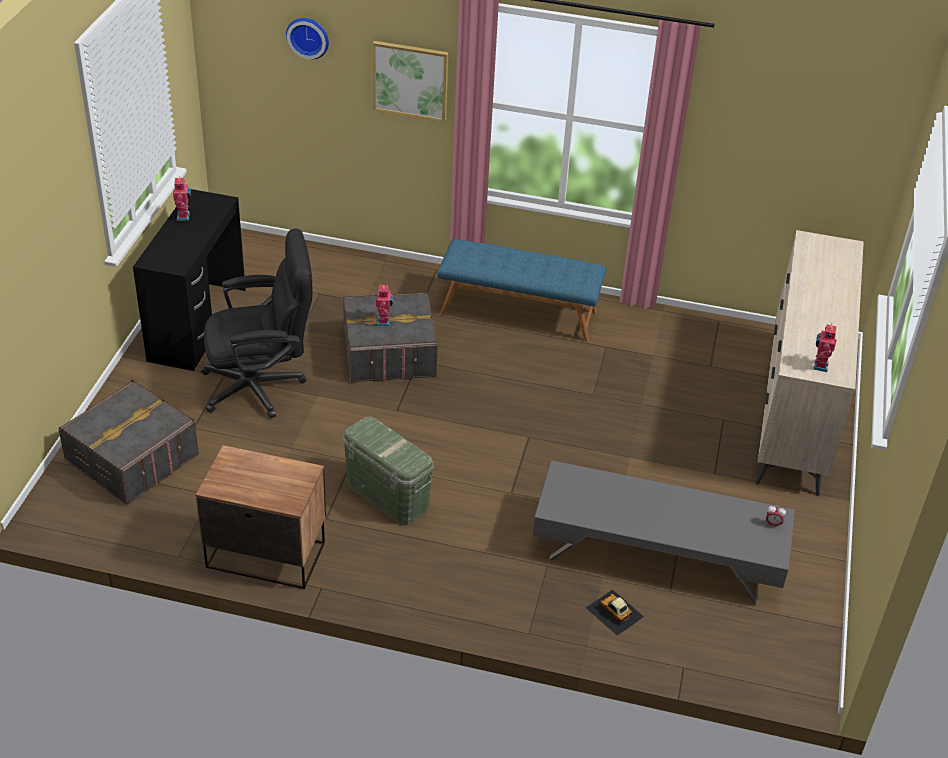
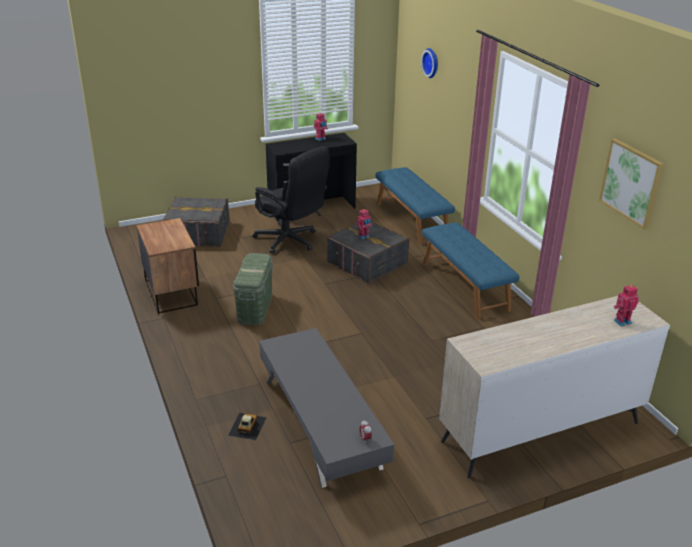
camera: 55 degrees right, 10 degrees down
picture [373,41,448,122] -> picture moved to [599,138,664,230]
toy robot [813,324,837,372] -> toy robot moved to [614,285,639,326]
none -> blue bench [375,167,455,246]

